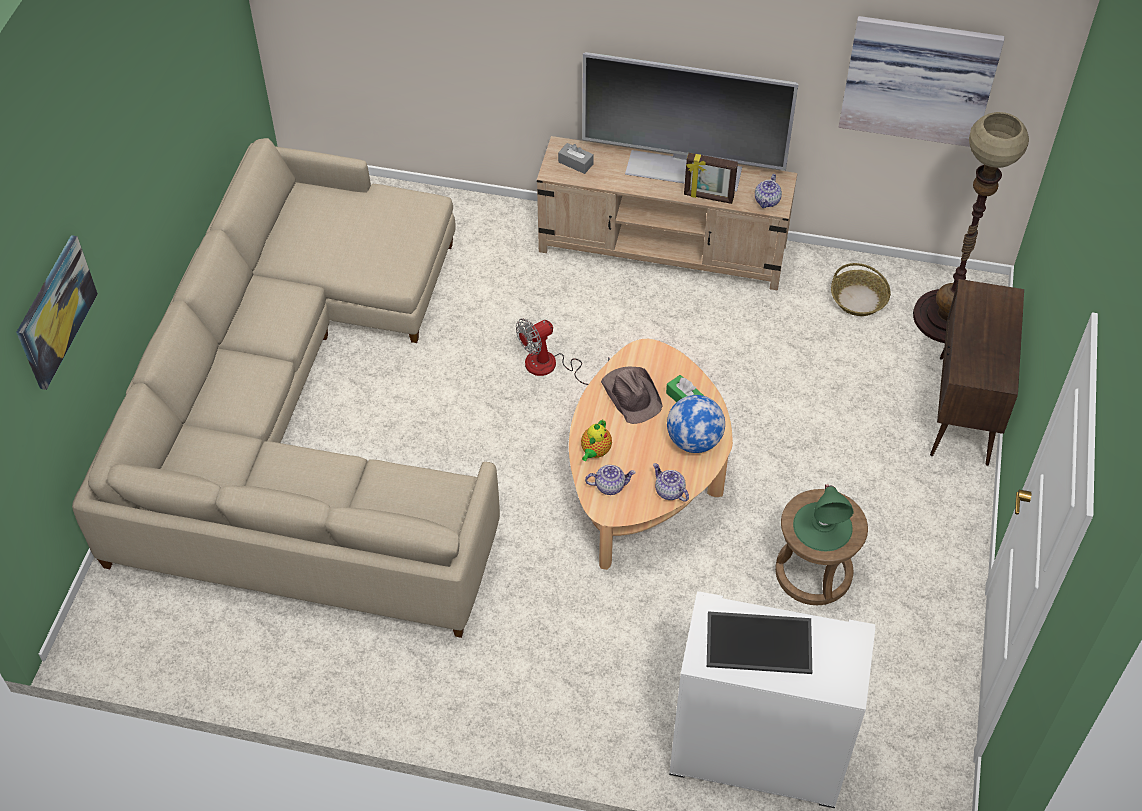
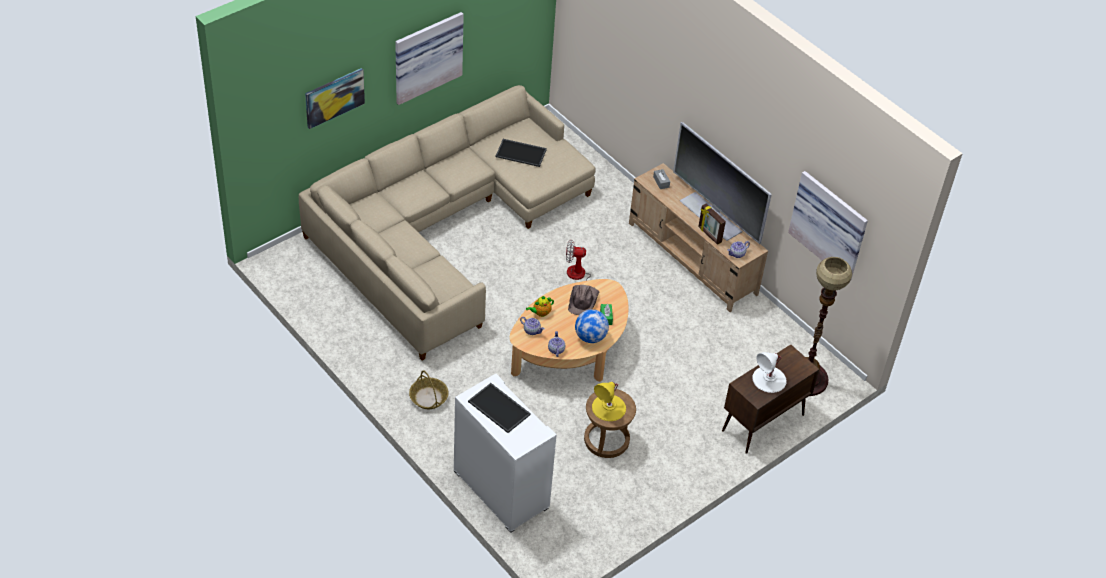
camera: 35 degrees right, 5 degrees down
green table lamp [793,485,853,551] -> yellow table lamp [592,382,626,421]
basket [831,263,891,316] -> basket moved to [409,370,448,409]
none -> picture [395,12,464,105]
none -> tray [496,139,547,167]
none -> white table lamp [752,352,787,393]

